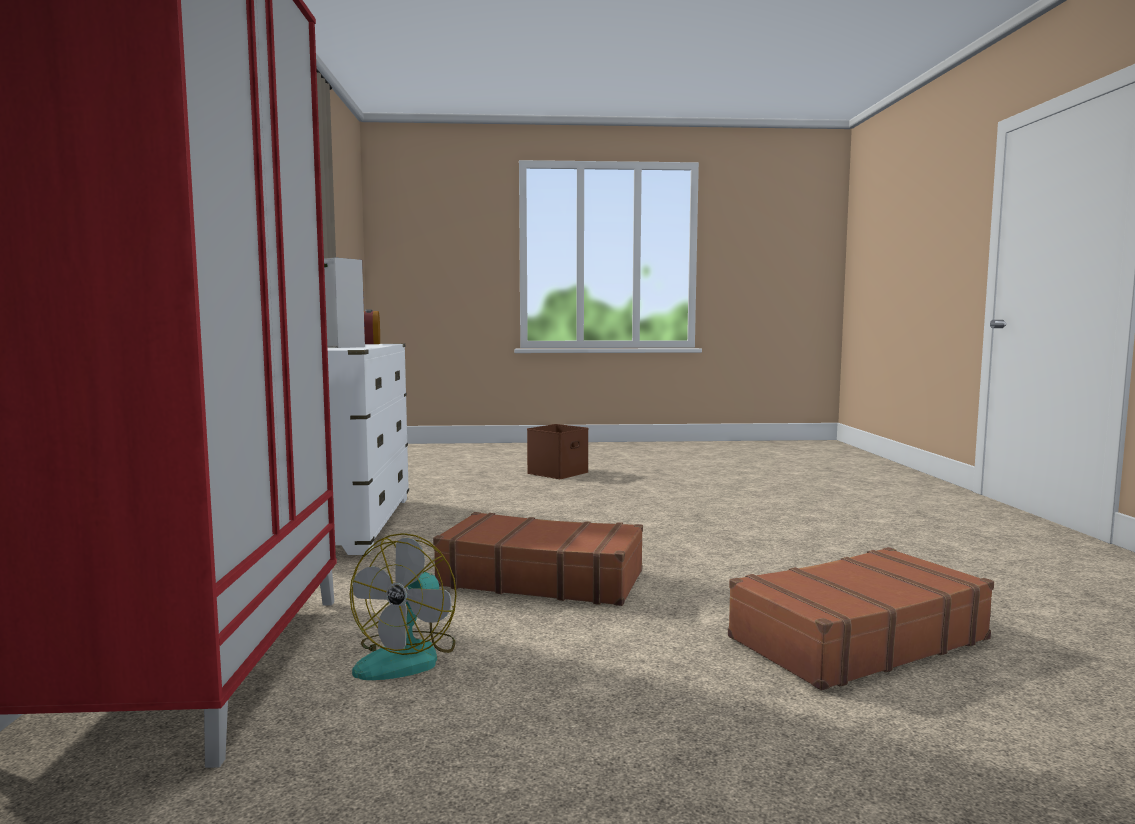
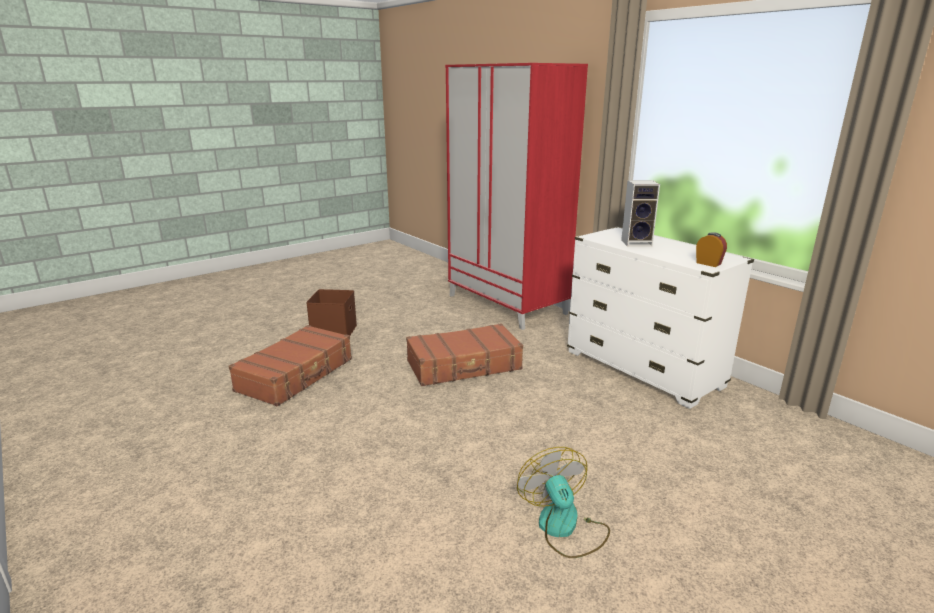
camera: 145 degrees right, 15 degrees up
fan [350,533,457,680] -> fan moved to [517,447,610,558]
brown storage box [527,424,589,479] -> brown storage box moved to [306,289,357,335]

